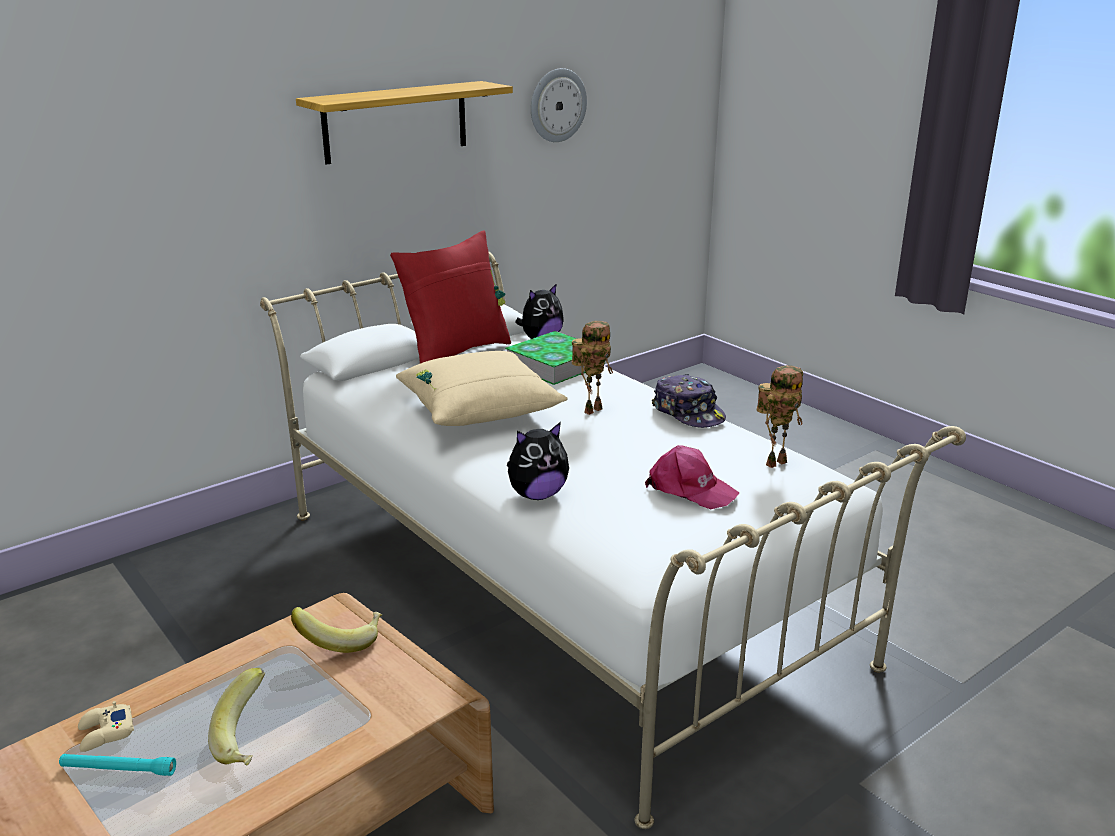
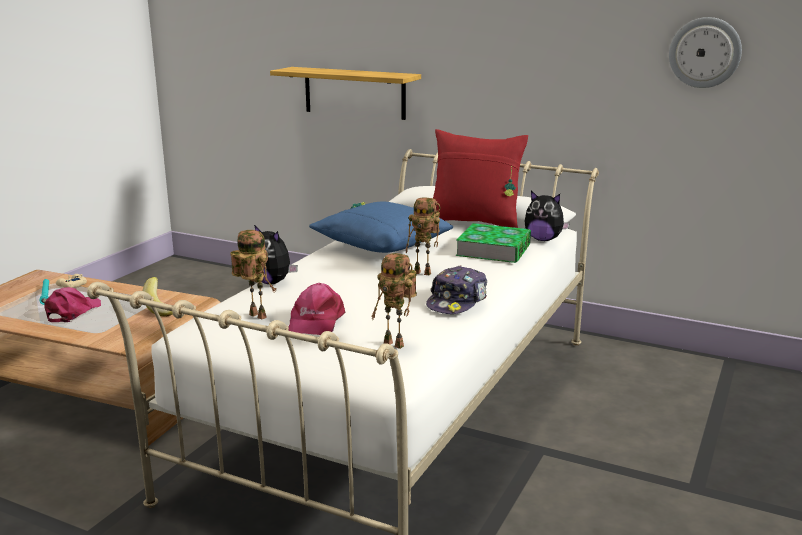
camera: 65 degrees right, 5 degrees down
banana [208,668,265,765] -> pink cap [44,287,101,322]
shelf [296,81,513,165] -> shelf moved to [270,67,421,120]
beige pillow [396,351,568,426] -> blue pillow [309,202,453,253]
none -> toy robot [230,230,277,320]

